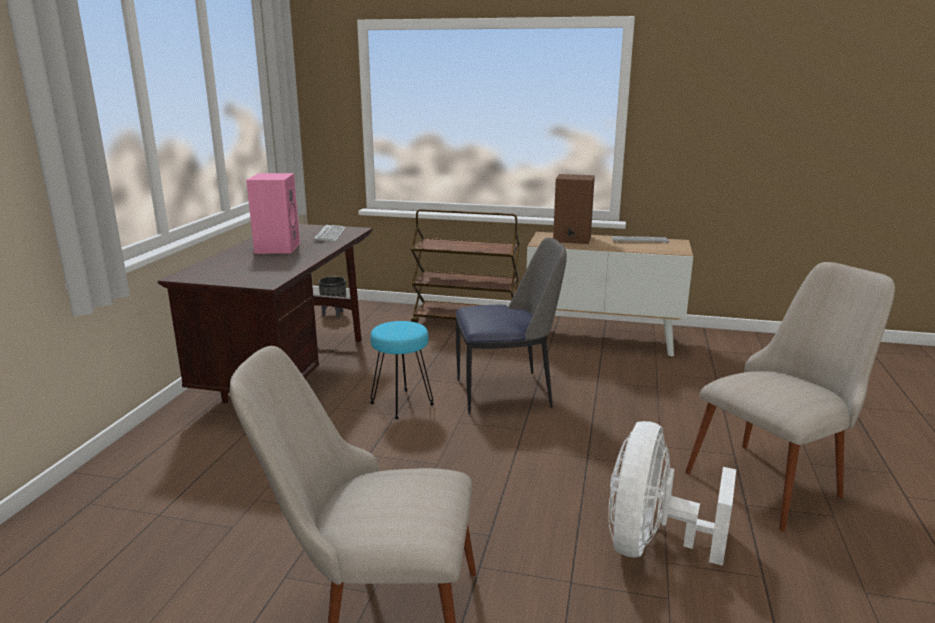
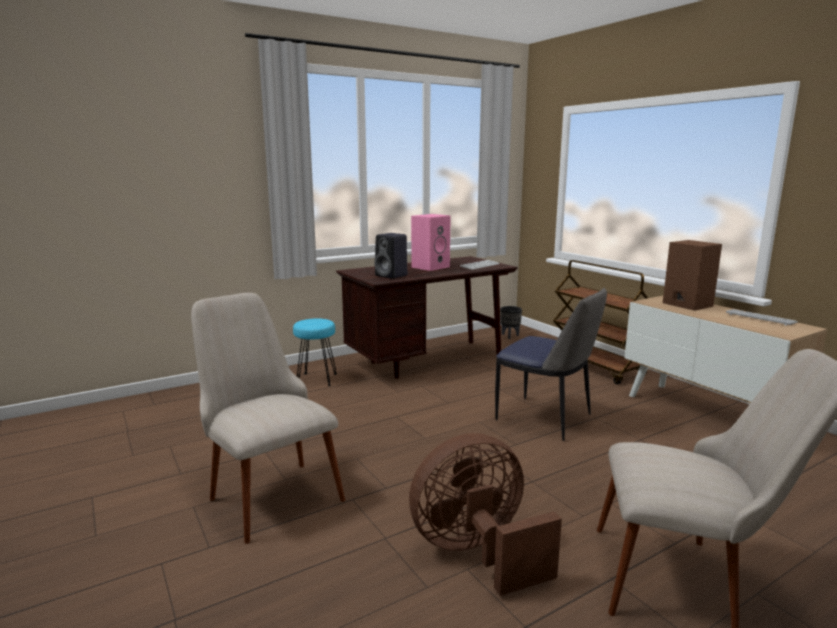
camera: 45 degrees right, 5 degrees down
turquoise stool [370,321,434,419] -> turquoise stool moved to [293,318,337,386]
white fan [609,421,736,566] -> brown fan [409,433,562,596]
none -> black speaker [374,233,408,279]

